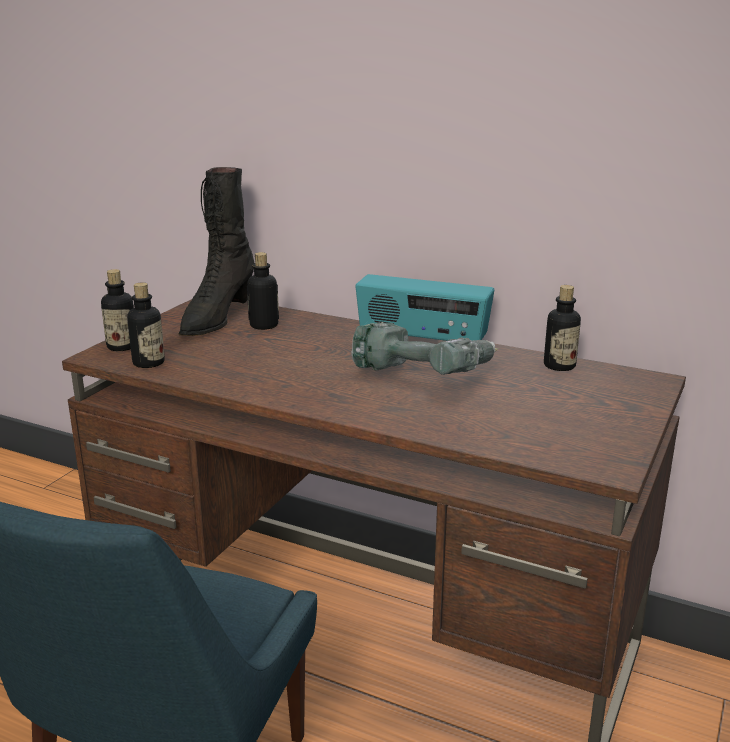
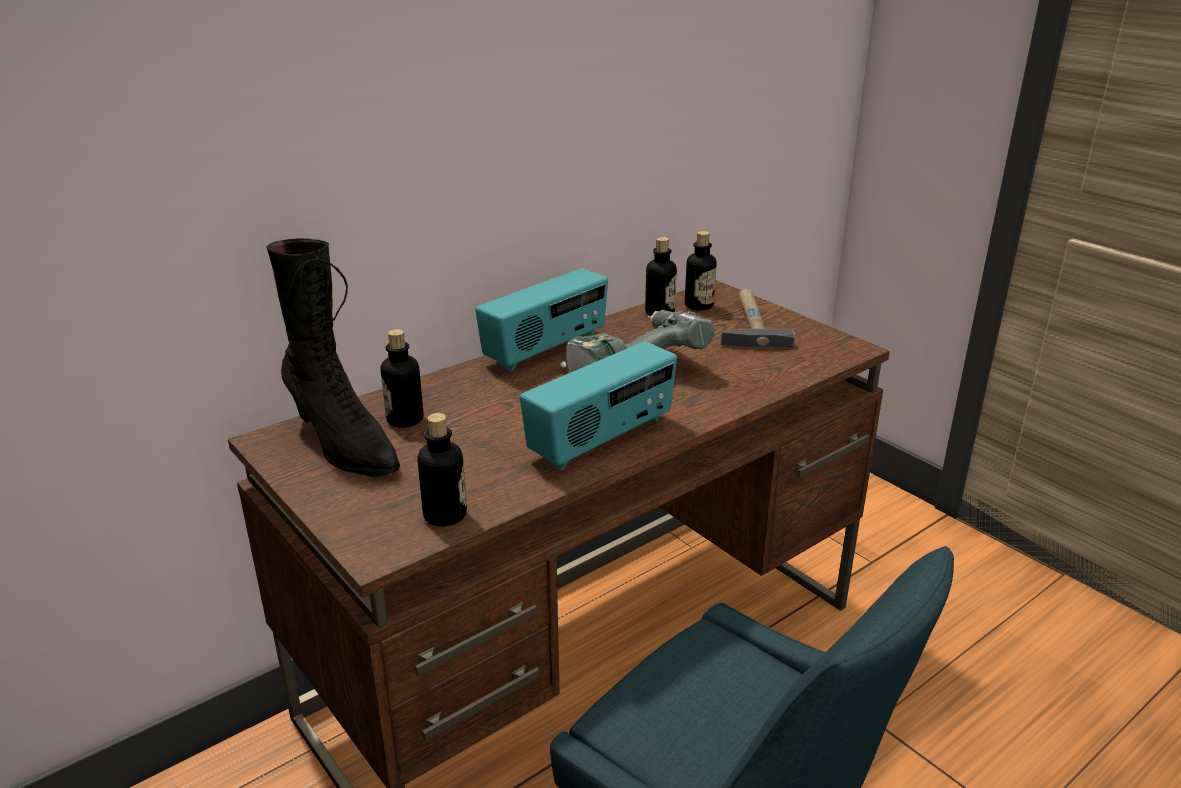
camera: 65 degrees left, 5 degrees up
bottle [101,269,134,351] -> bottle moved to [685,231,717,311]
none -> radio [520,342,677,471]
none -> hammer [721,289,795,348]

